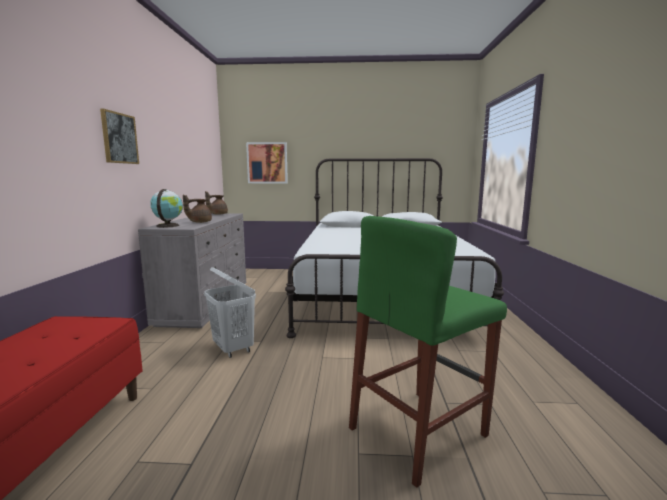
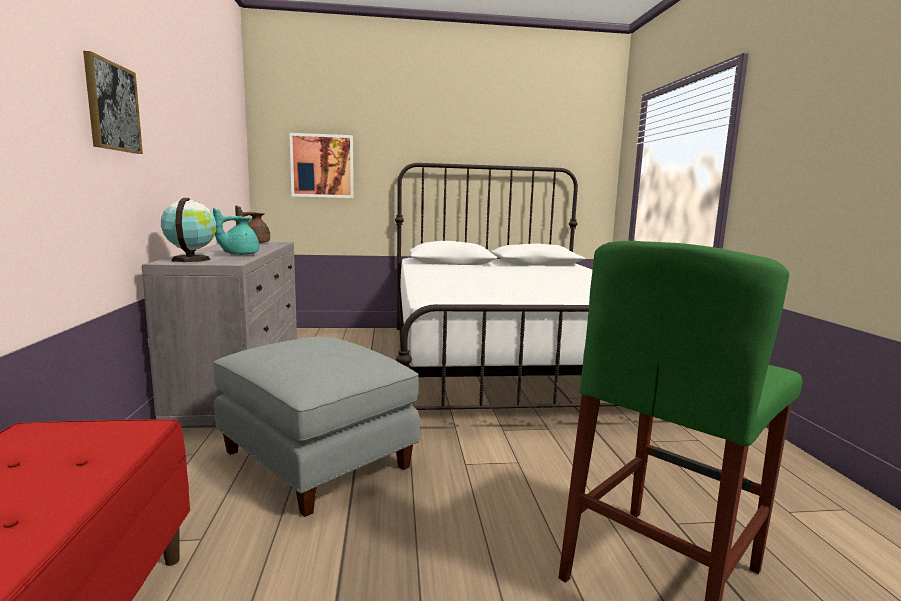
camera: 10 degrees left, 0 degrees up
brown teapot [183,194,212,223] -> turquoise teapot [213,208,259,255]
white laundry basket [204,267,256,358] -> grey ottoman [213,337,420,517]

